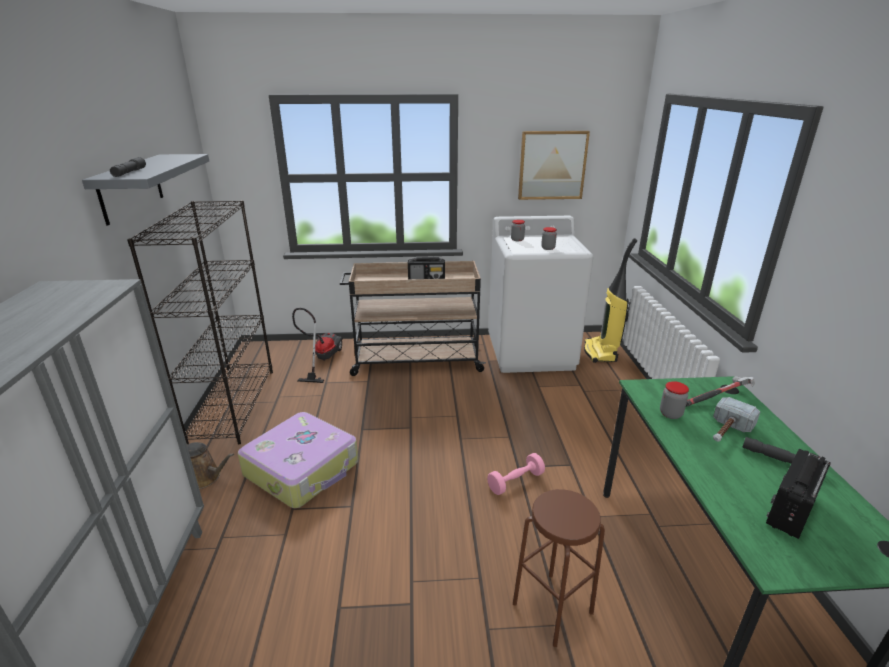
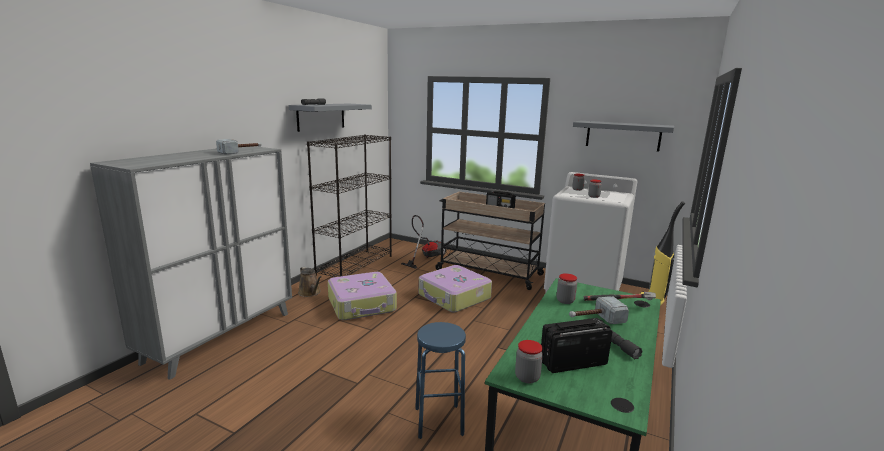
camera: 30 degrees right, 10 degrees down
pink dumbbell [487,453,545,495] -> none
brown stool [513,489,605,647] -> blue stool [415,322,466,439]
picture [518,131,590,200] -> grey shelf [573,121,674,152]
none -> hammer [216,139,262,155]
none -> suitcase [419,265,492,313]
none -> jar [515,340,543,384]

